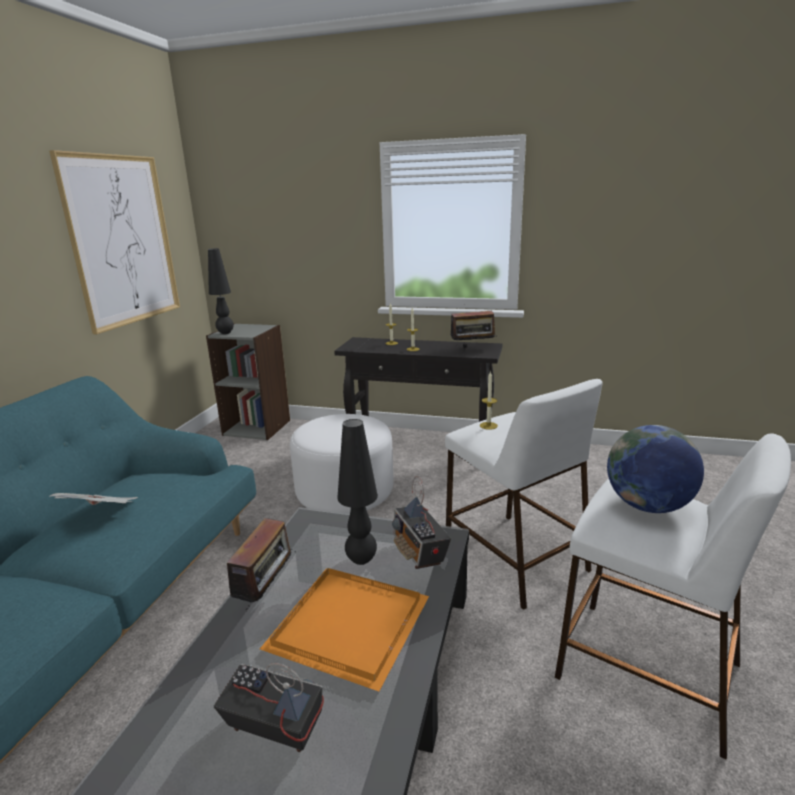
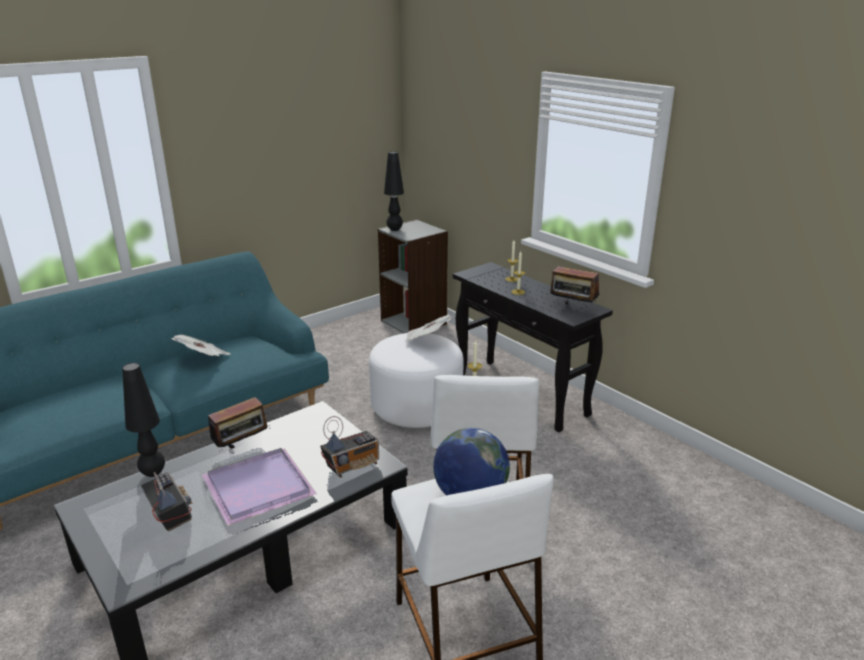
camera: 35 degrees right, 5 degrees up
picture [49,150,180,334] -> none
orange tray [260,568,429,691] -> purple tray [202,448,317,526]
black table lamp [337,419,378,565] -> black table lamp moved to [122,363,165,477]
radio [392,476,451,569] -> radio turned 135 degrees counterclockwise [320,416,379,478]
none -> newspaper [405,314,451,342]

